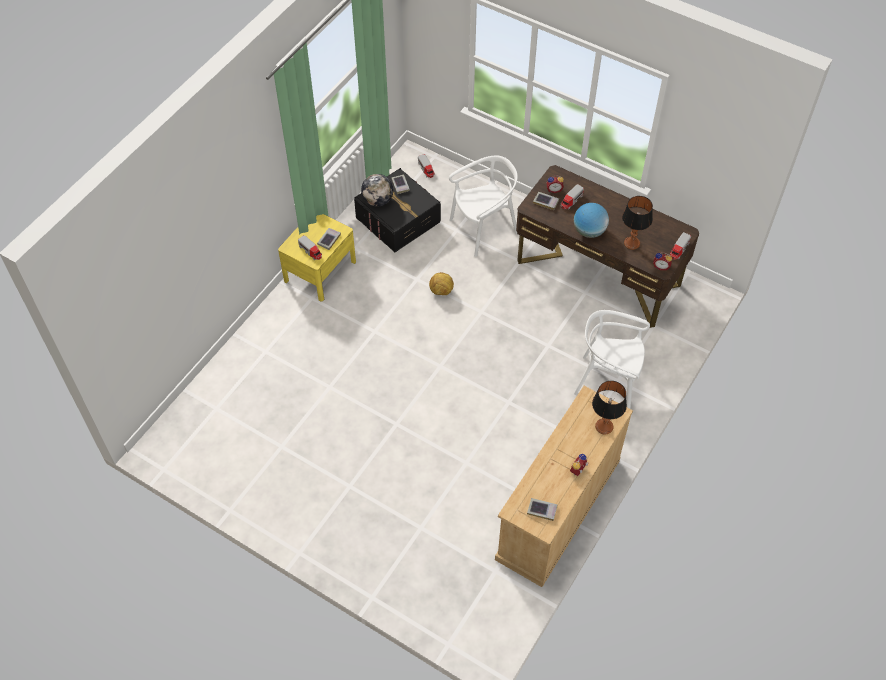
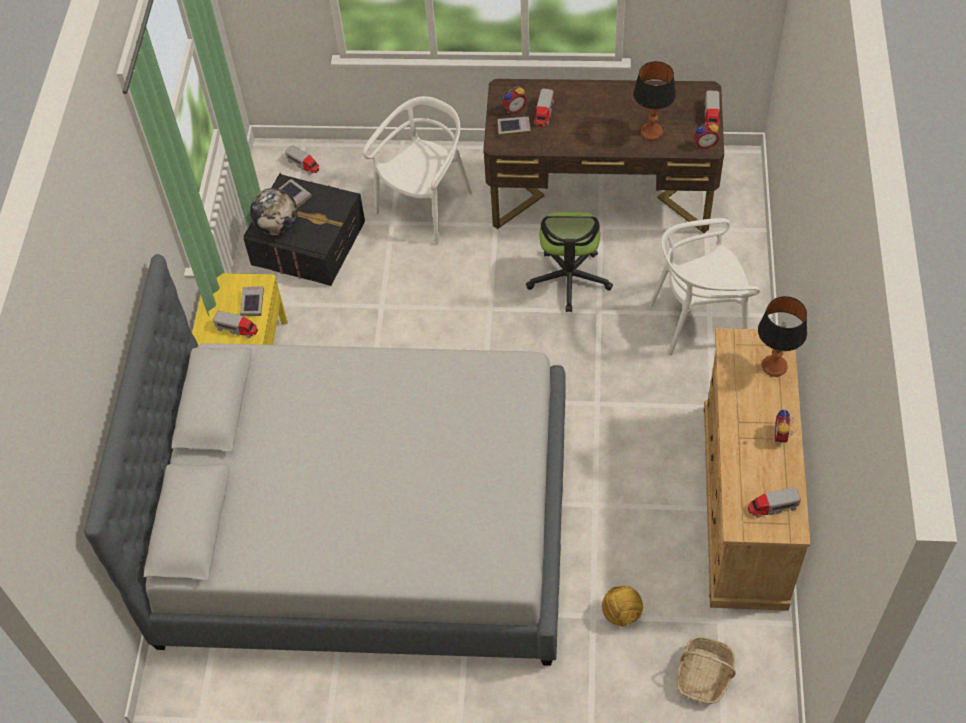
camera: 25 degrees left, 0 degrees up
football [429,272,454,295] -> football moved to [602,586,643,626]
book [527,498,557,521] -> toy truck [748,487,801,518]
globe [574,203,609,238] -> none
none -> grey bed [84,254,566,666]
none -> office chair [526,212,613,312]
none -> basket [677,636,736,704]

